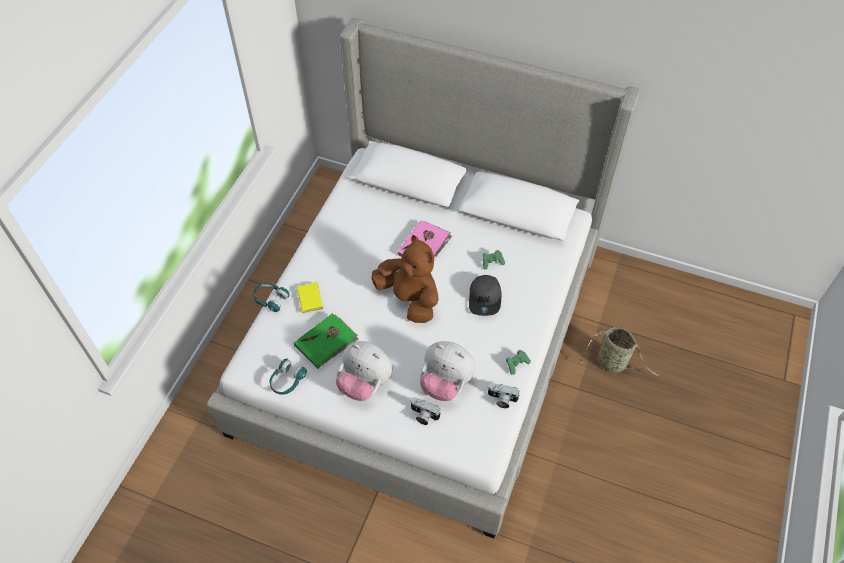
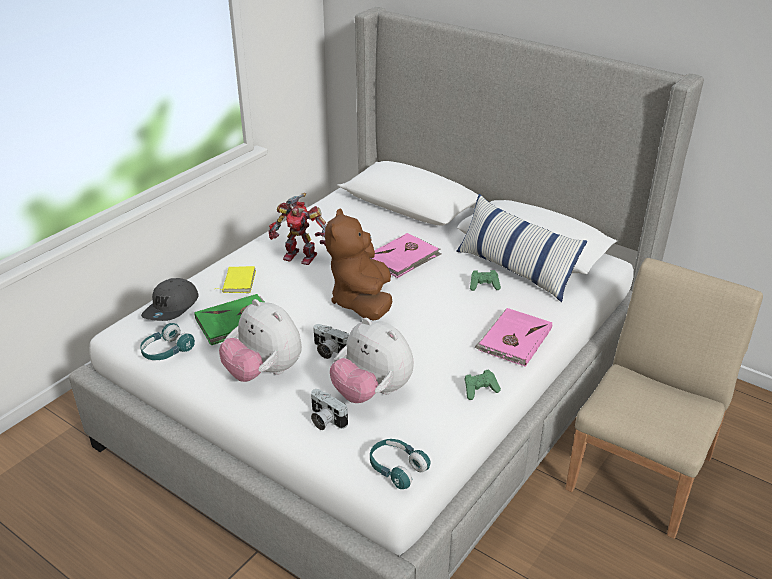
camera: 15 degrees right, 20 degrees down
turquoise headphones [253,283,290,312] -> turquoise headphones moved to [370,439,431,489]
brown plush toy [371,235,439,323] -> brown plush toy turned 150 degrees counterclockwise [325,208,392,320]
grey cap [469,275,501,316] -> grey cap moved to [141,278,199,321]
camera [488,383,520,408] -> camera moved to [313,324,349,359]
basket [580,327,659,376] -> beige chair [565,258,763,539]
none -> toy robot [268,193,326,265]
none -> pillow [456,194,587,302]
none -> pink book [475,308,552,367]

